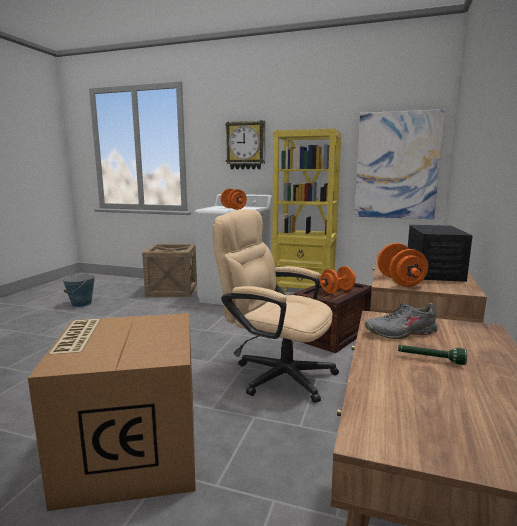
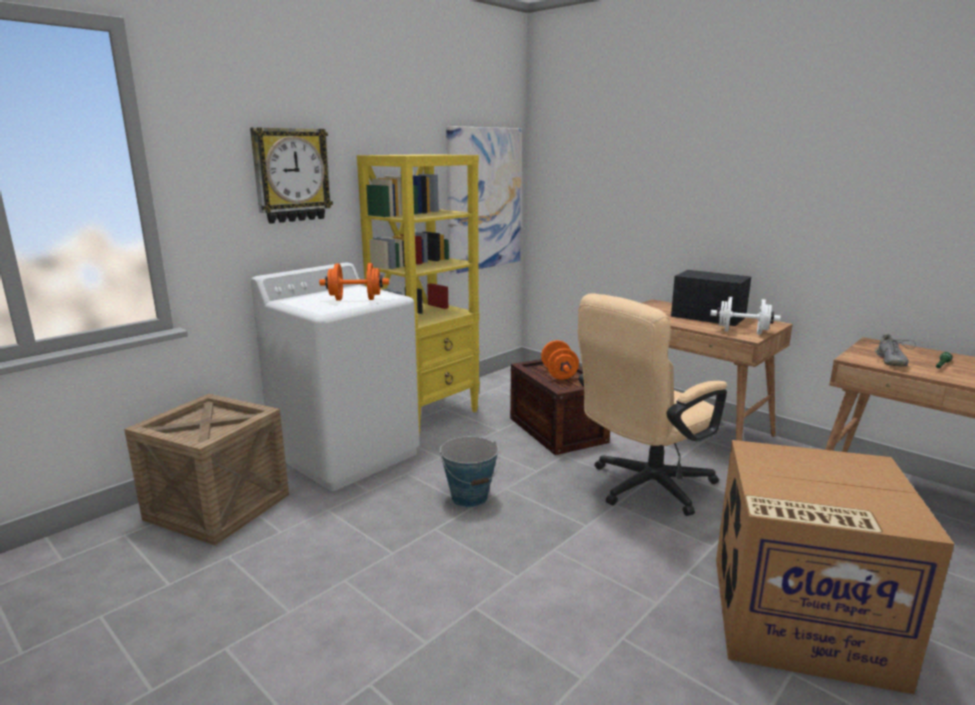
camera: 65 degrees left, 5 degrees up
bucket [62,274,95,307] -> bucket moved to [440,436,500,507]
orange dumbbell [377,243,428,287] -> white dumbbell [710,297,781,335]

